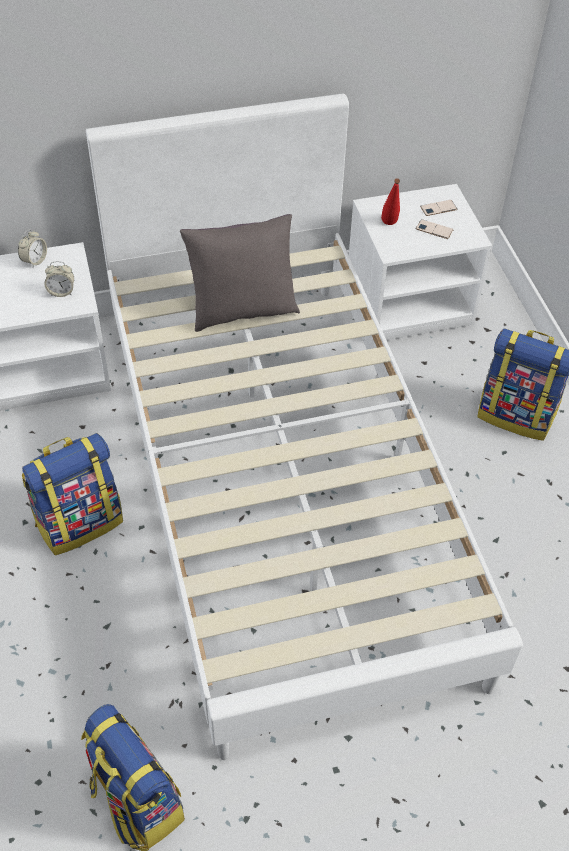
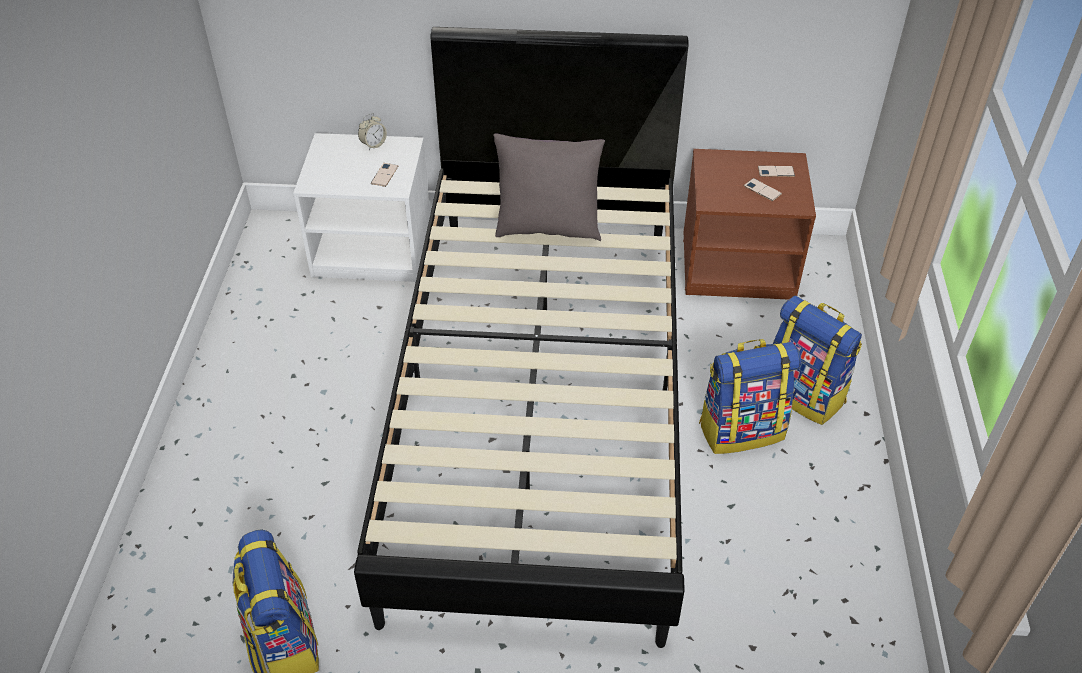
camera: 20 degrees right, 5 degrees down
backpack [22,433,123,555] -> backpack moved to [699,339,801,454]
alarm clock [44,261,74,297] -> phone [371,163,398,187]
white bed [86,93,523,760] -> black bed [354,27,688,648]
white nightstand [349,184,492,340] -> brown nightstand [683,149,816,299]
red bottle [381,179,400,225] -> none

